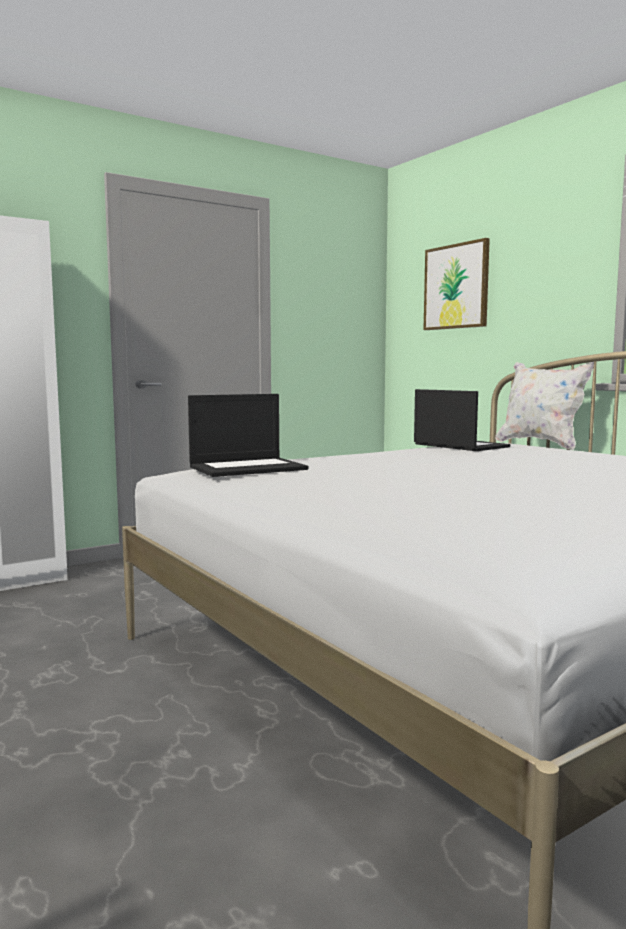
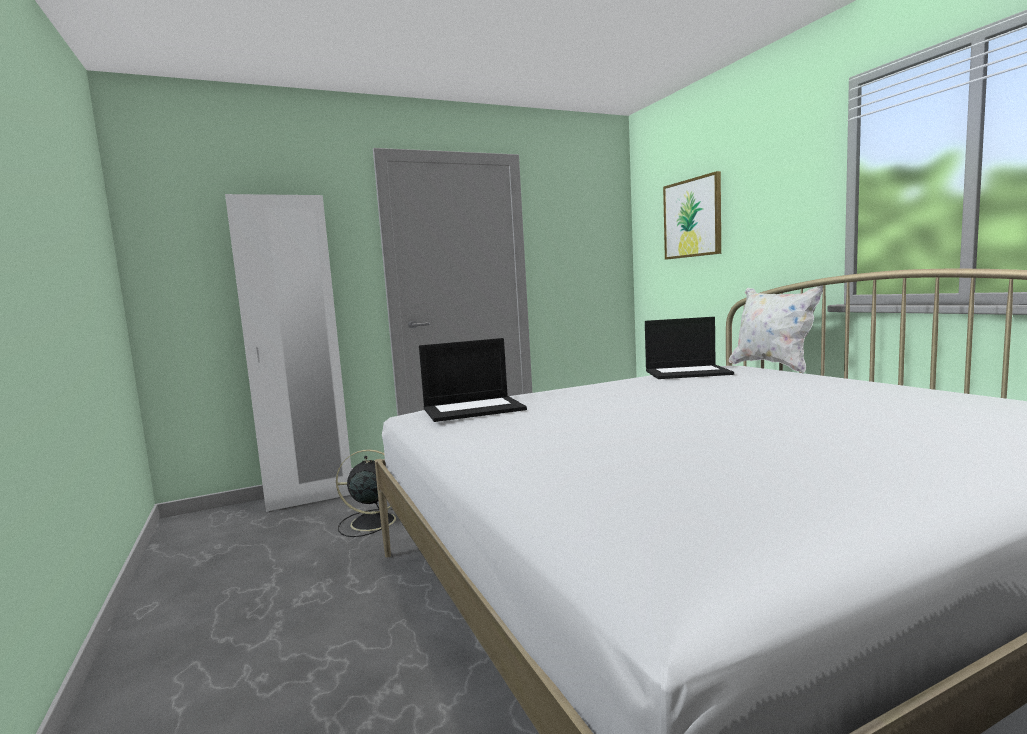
camera: 10 degrees right, 0 degrees up
laptop [414,389,510,451] -> laptop turned 120 degrees clockwise [645,317,734,379]
none -> black fan [336,449,403,537]

